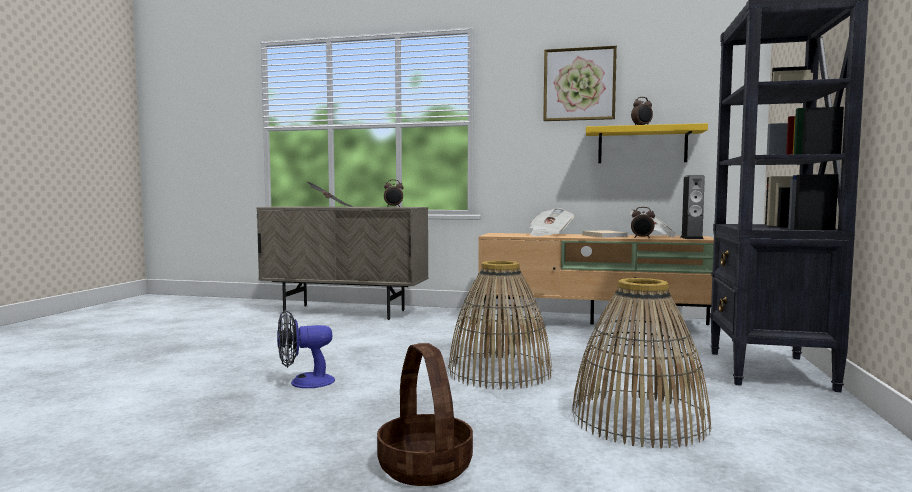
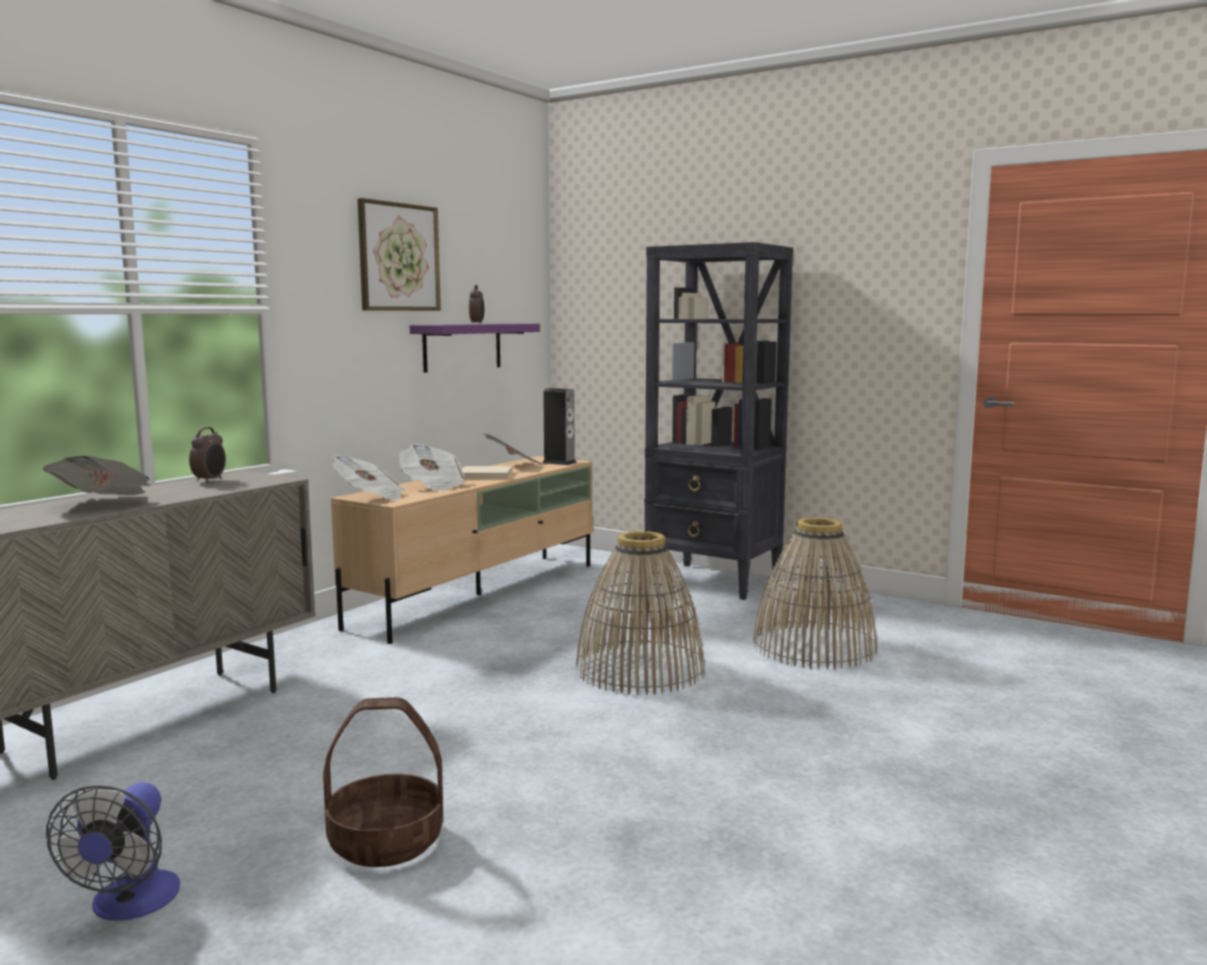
camera: 70 degrees left, 5 degrees up
fan [277,310,335,388] -> fan moved to [46,782,180,921]
basket [377,343,473,486] -> basket moved to [323,697,443,867]
yellow shelf [586,123,708,163] -> purple shelf [410,324,540,373]
alarm clock [631,207,655,238] -> none
none -> newspaper [332,455,405,501]

